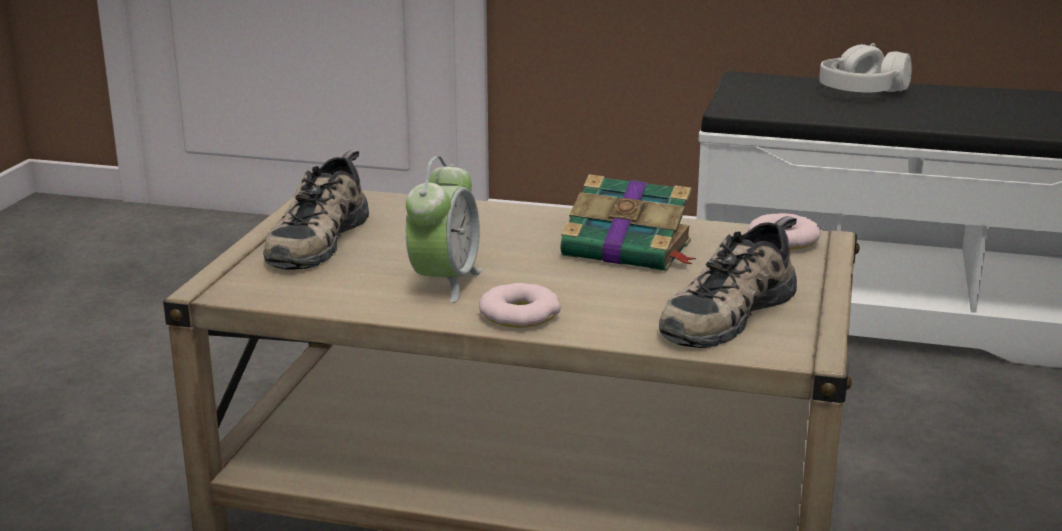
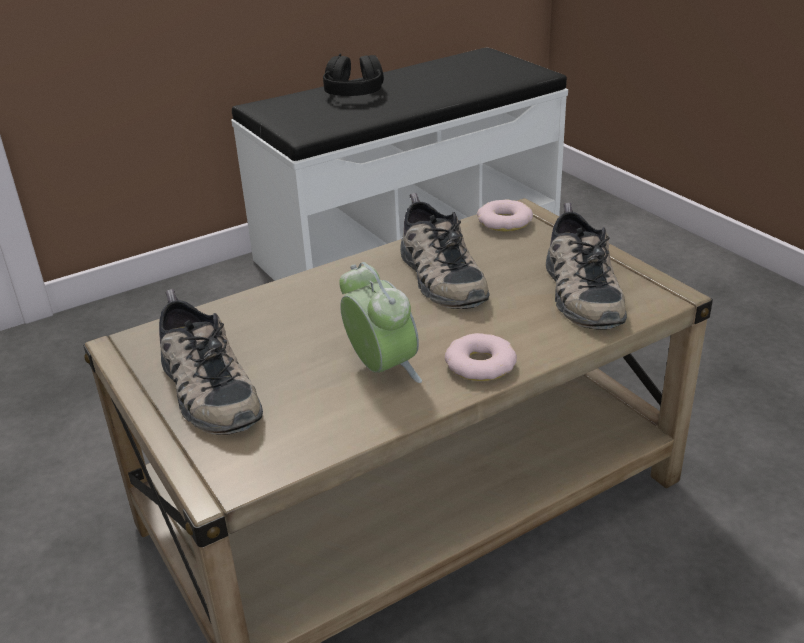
camera: 45 degrees left, 10 degrees up
book [561,174,696,271] -> shoe [400,193,490,309]
white headphones [819,43,912,92] -> black headphones [323,54,384,96]

